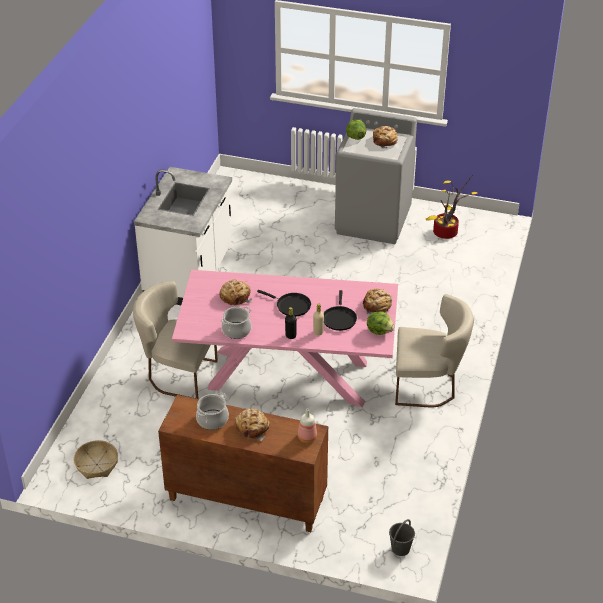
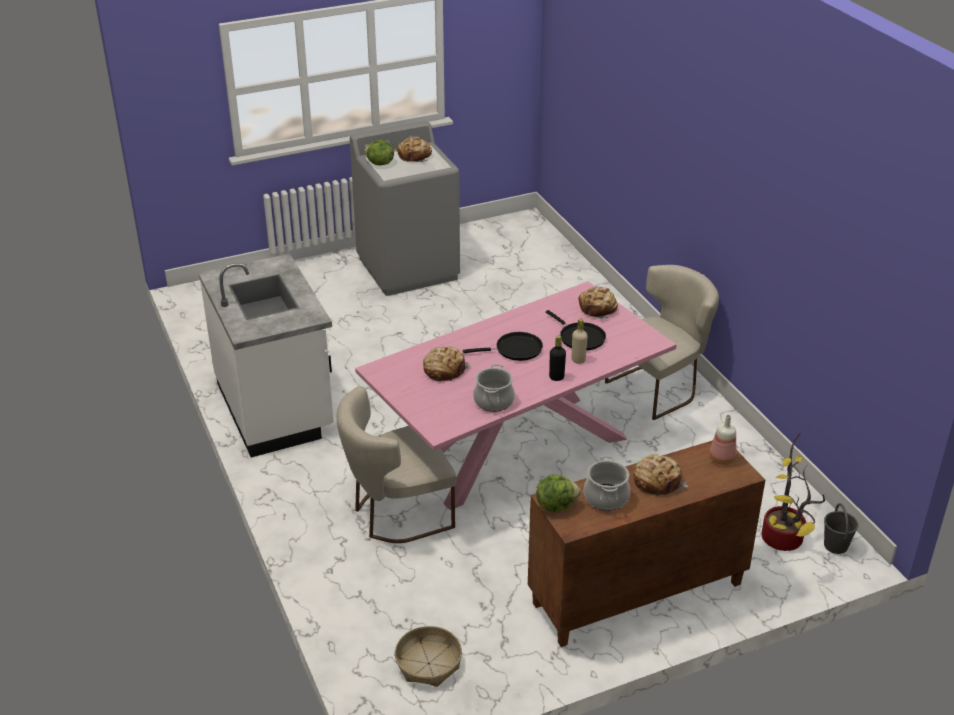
camera: 40 degrees left, 5 degrees down
lettuce [367,311,394,335] -> lettuce moved to [536,474,581,512]
potted plant [426,175,477,239] -> potted plant moved to [761,433,825,551]

